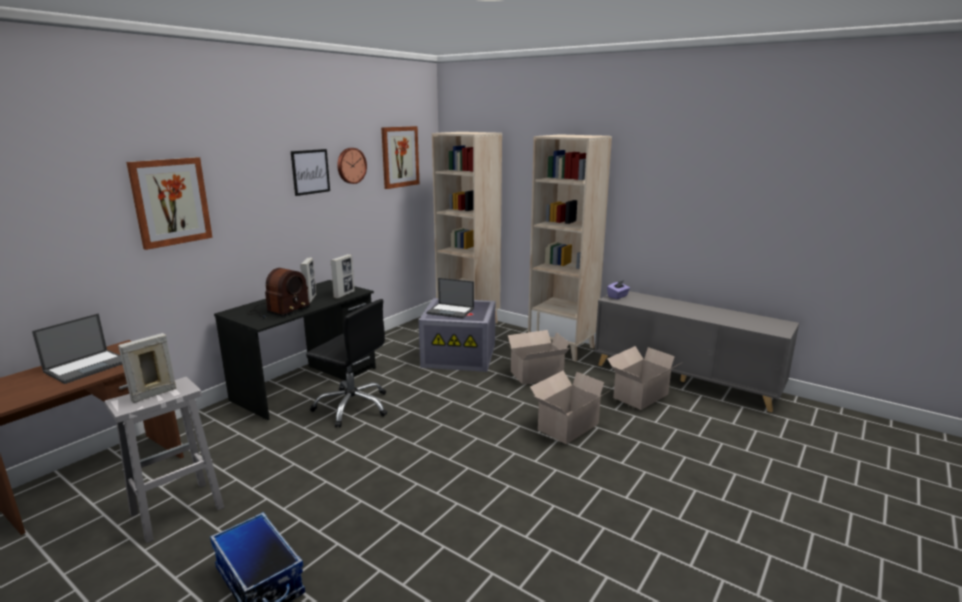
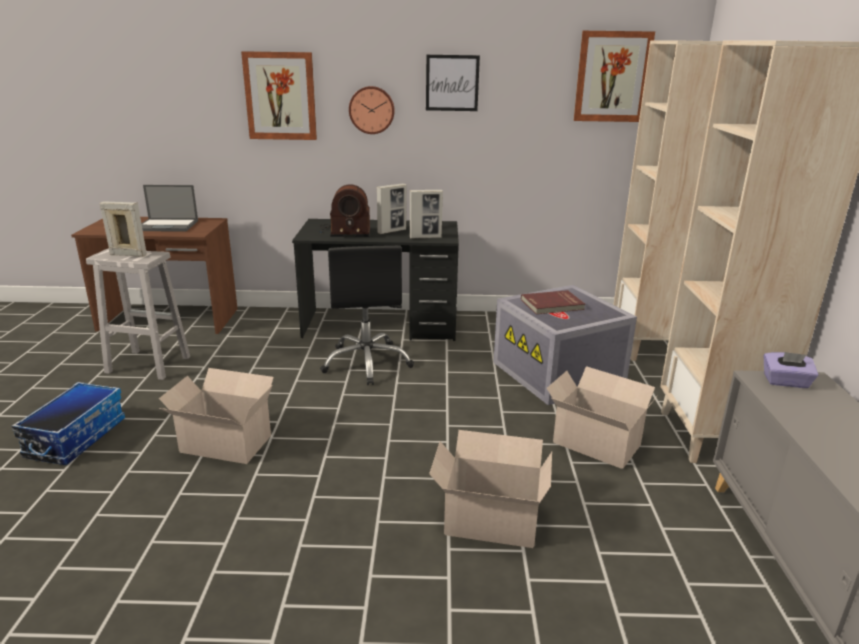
camera: 55 degrees right, 5 degrees up
wall clock [337,148,367,184] -> wall clock moved to [349,86,395,134]
laptop [427,278,474,319] -> red book [521,290,585,314]
cardboard box [607,346,683,410] -> cardboard box moved to [159,368,274,464]

